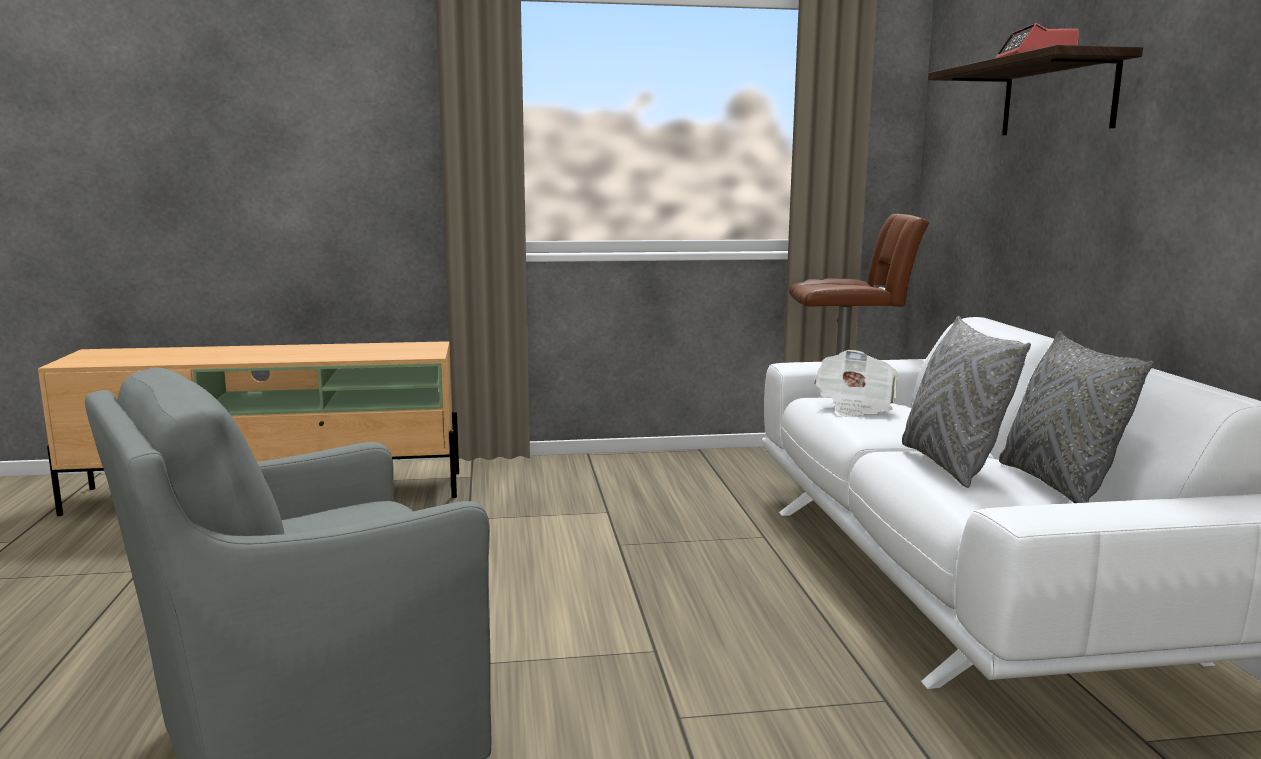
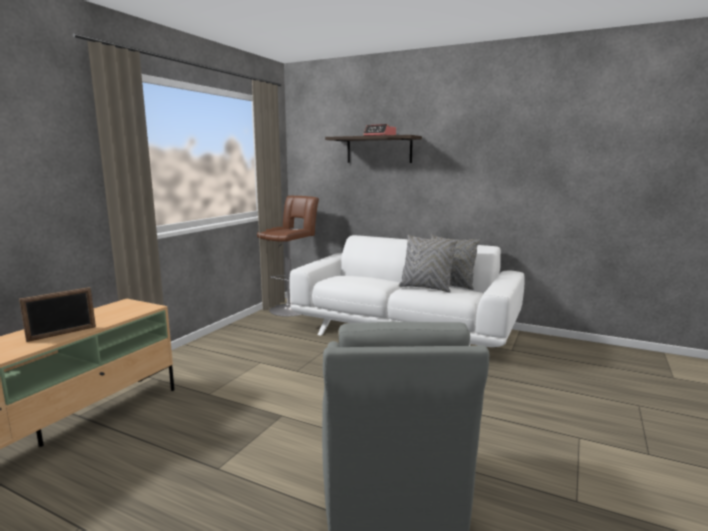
camera: 55 degrees left, 0 degrees up
newspaper [814,350,899,417] -> none
none -> picture frame [19,287,96,342]

